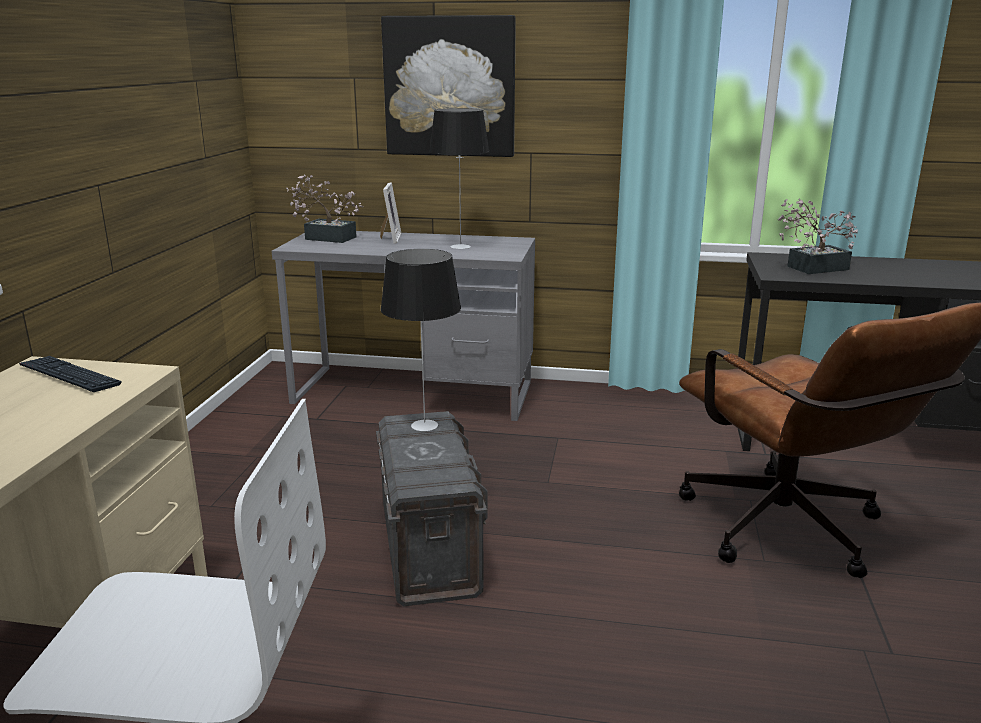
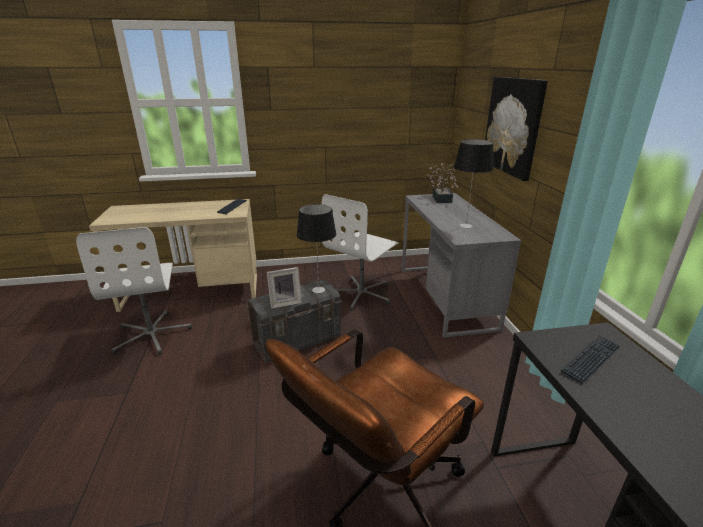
camera: 70 degrees right, 5 degrees up
picture frame [380,182,401,243] -> picture frame moved to [267,267,302,309]
potted plant [778,199,858,274] -> keyboard [561,335,620,384]
none -> white office chair [322,194,398,311]

